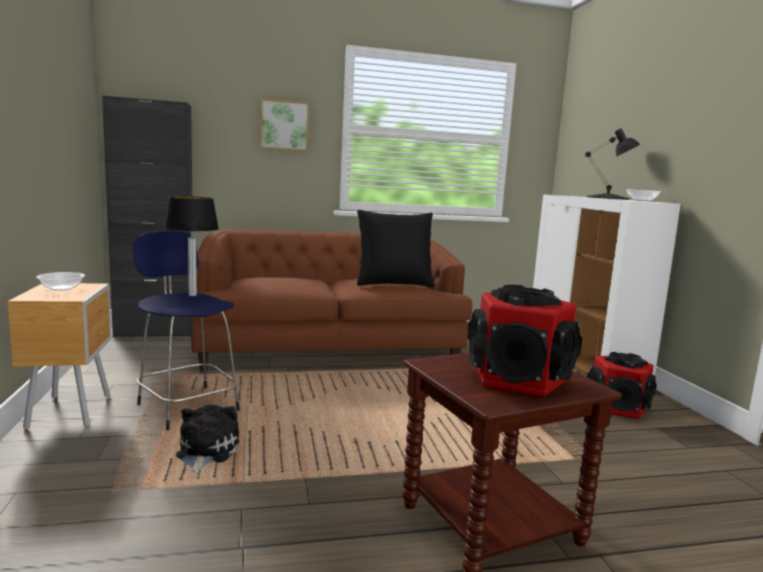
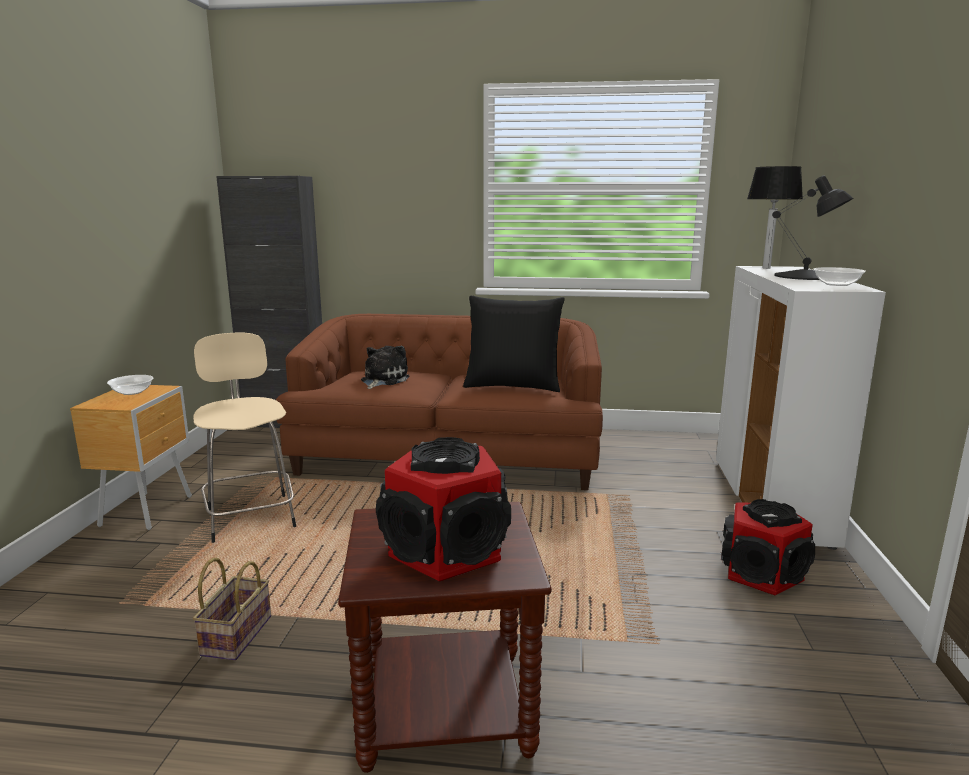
camera: 20 degrees right, 5 degrees up
blue stool [133,231,240,430] -> beige stool [193,333,296,543]
table lamp [164,196,219,296] -> table lamp moved to [747,166,803,269]
plush toy [176,405,240,473] -> plush toy moved to [361,346,410,389]
picture [260,98,310,151] -> none
none -> basket [193,558,271,661]

